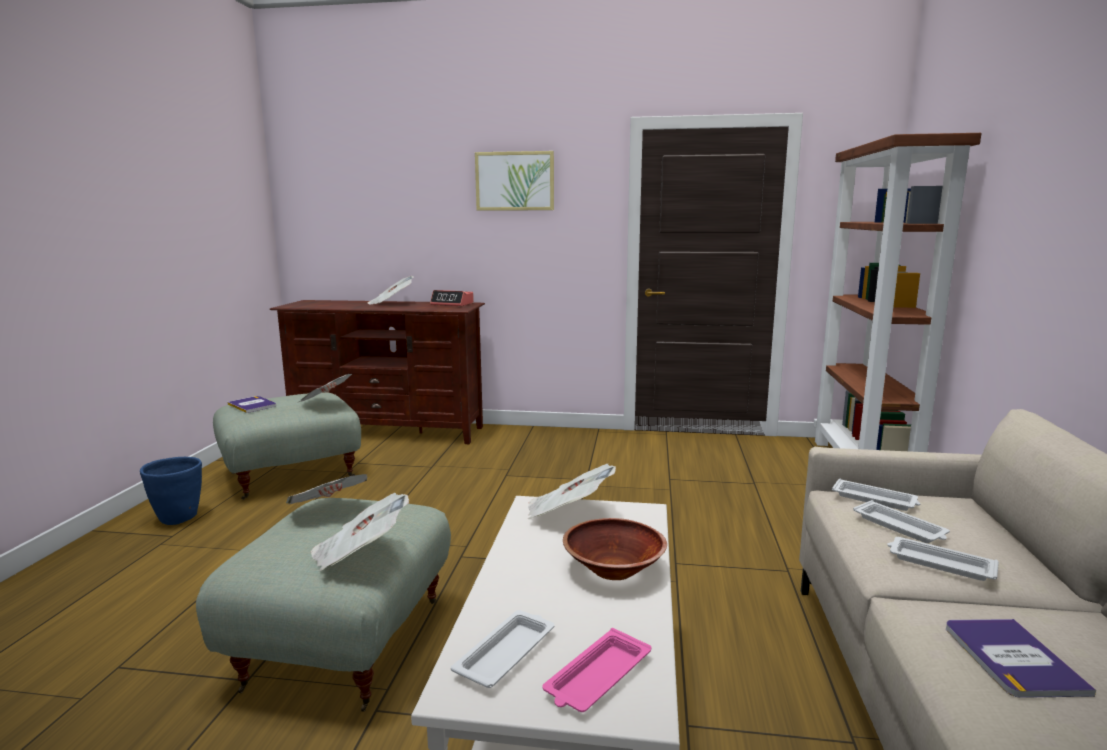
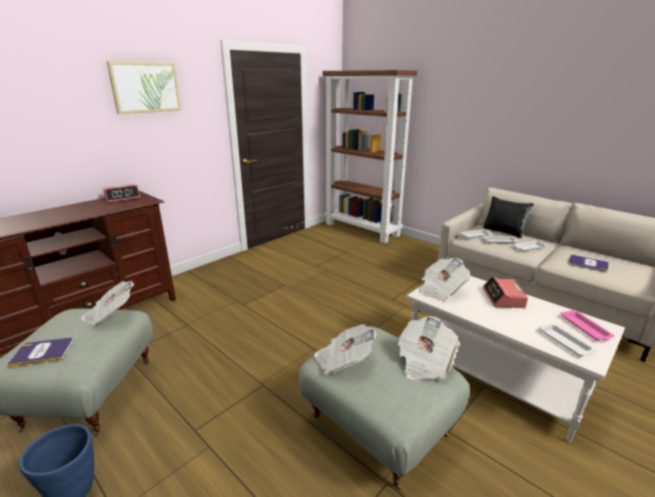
camera: 55 degrees left, 10 degrees up
newspaper [367,276,414,304] -> none
brown bowl [563,518,667,580] -> alarm clock [483,276,528,308]
none -> black pillow [483,196,534,238]

